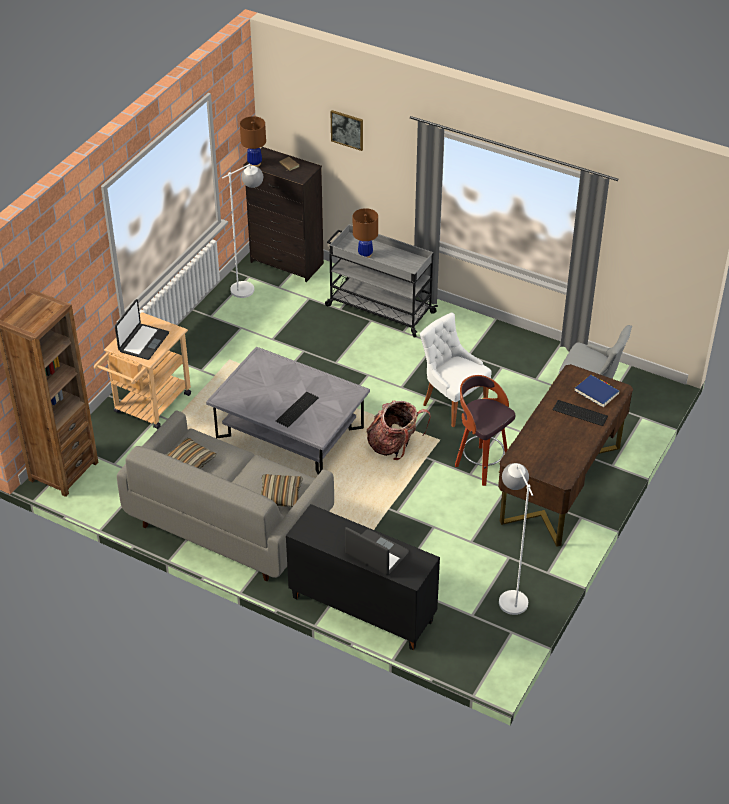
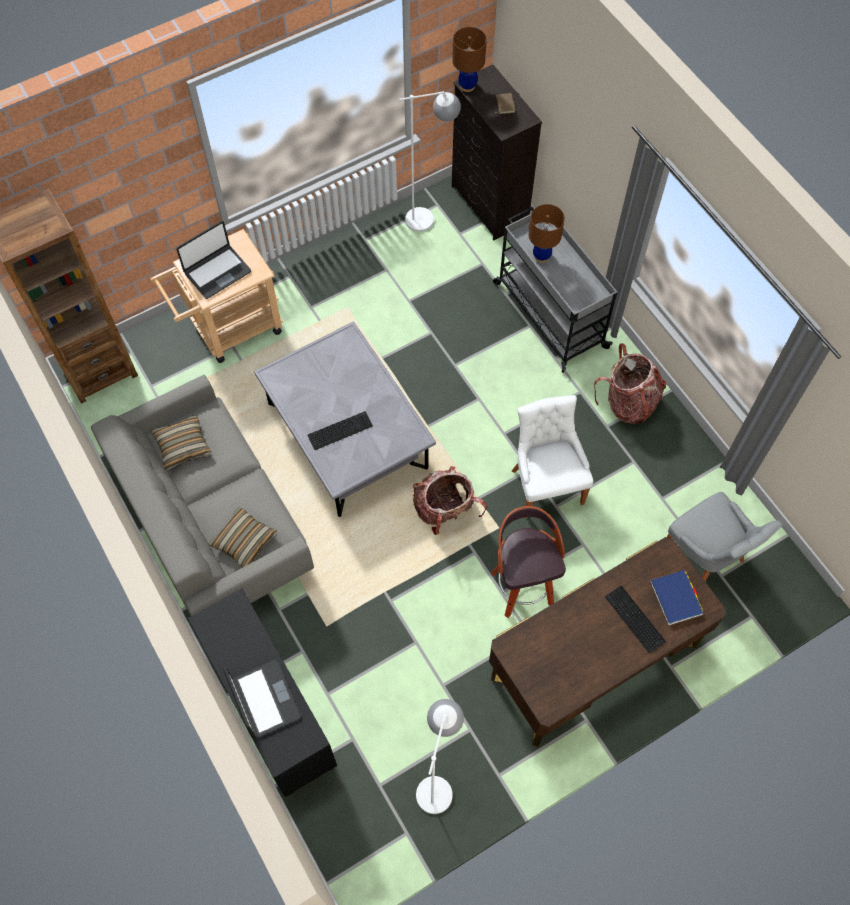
camera: 30 degrees right, 20 degrees up
picture [330,110,363,151] -> none
none -> backpack [594,343,667,424]

